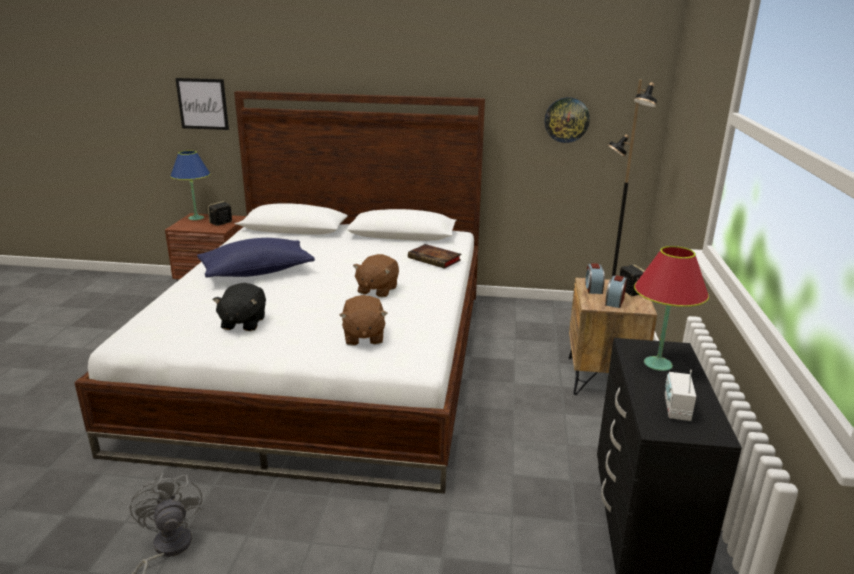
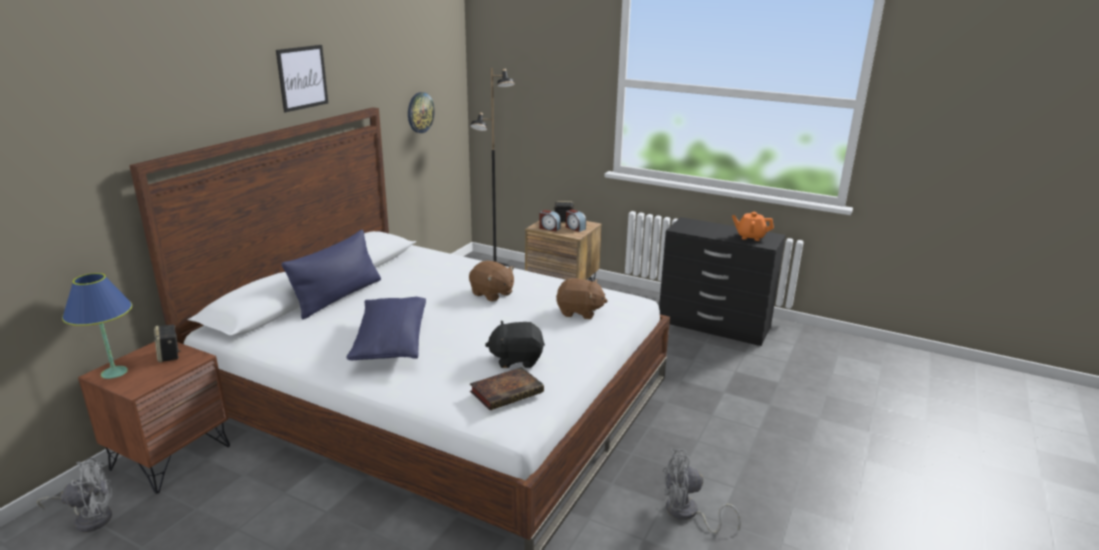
camera: 70 degrees left, 0 degrees up
picture [175,78,229,130] -> picture moved to [276,45,328,112]
black plush toy [213,283,266,331] -> black plush toy turned 150 degrees clockwise [485,320,545,368]
book [408,244,461,269] -> book moved to [470,367,544,411]
red table lamp [634,246,709,371] -> none
radio [665,370,696,421] -> orange teapot [732,212,774,241]
none -> grey fan [37,458,113,532]
none -> blue pillow [281,229,381,319]

